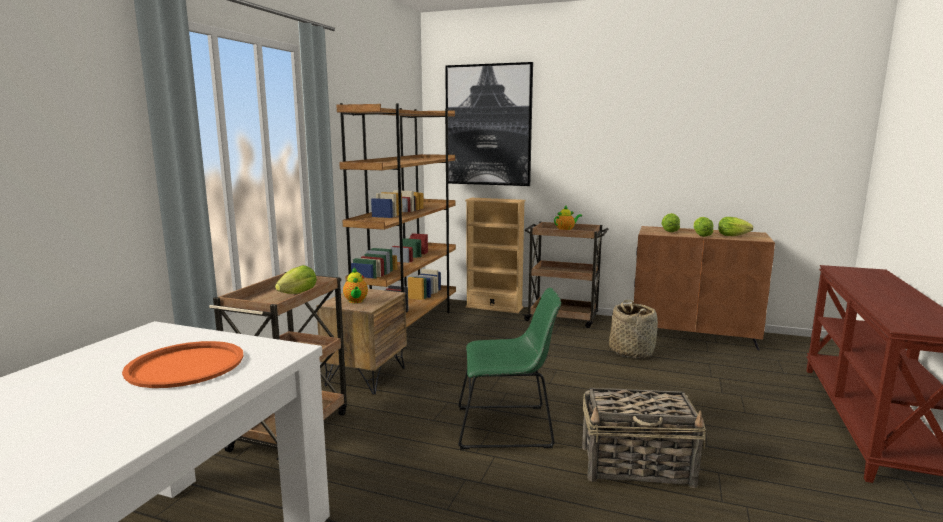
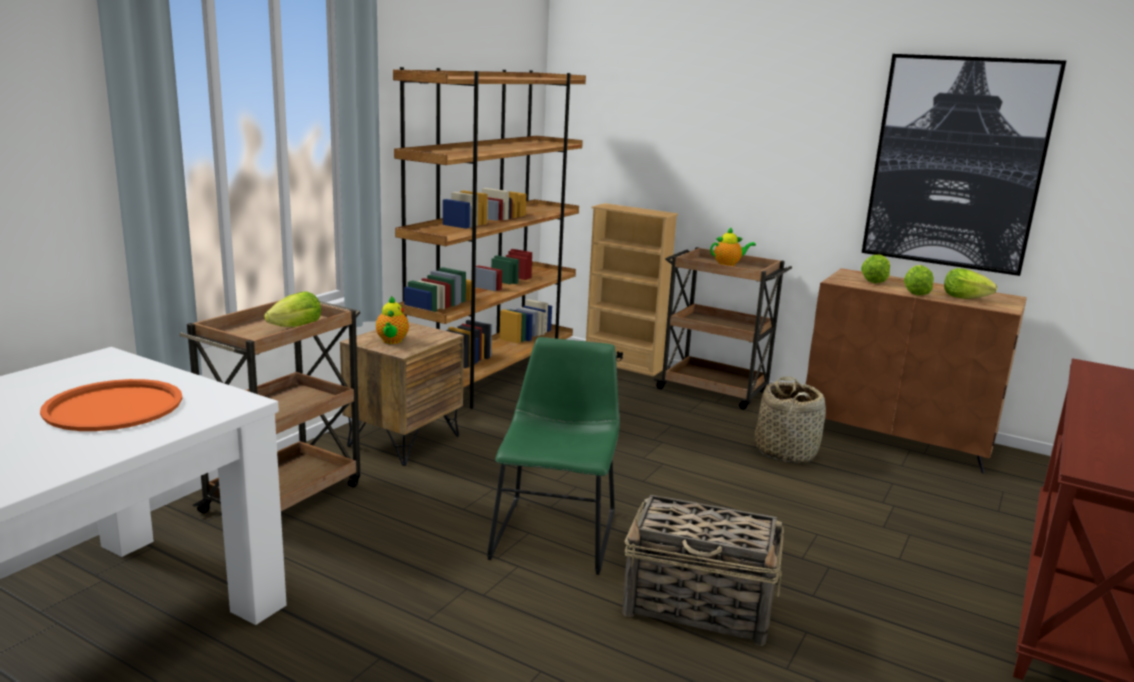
camera: 10 degrees right, 5 degrees up
picture [445,62,533,186] -> picture moved to [862,54,1066,276]
green chair [458,288,561,449] -> green chair turned 90 degrees counterclockwise [487,337,620,575]

